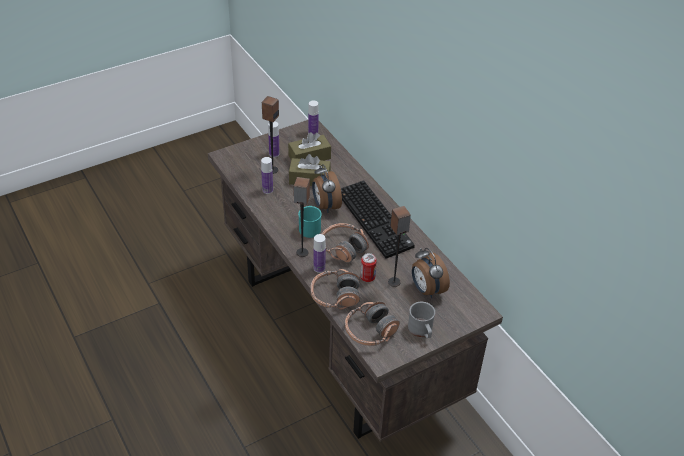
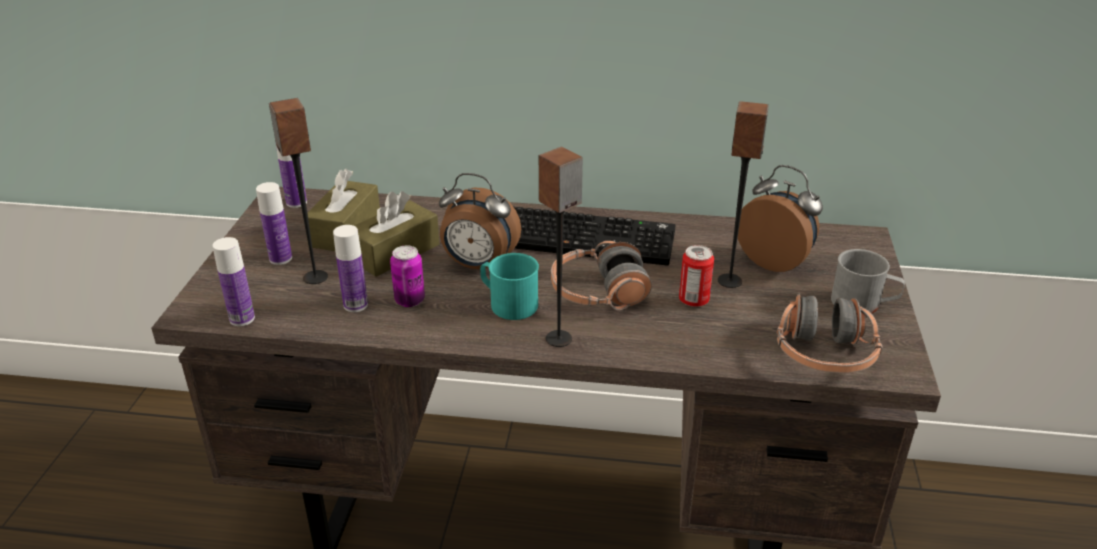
camera: 50 degrees left, 10 degrees down
headphones [311,269,360,310] -> none
bottle [313,234,326,273] -> bottle moved to [212,237,255,326]
alarm clock [412,248,450,298] -> alarm clock turned 150 degrees counterclockwise [738,165,823,272]
none -> can [390,245,425,307]

